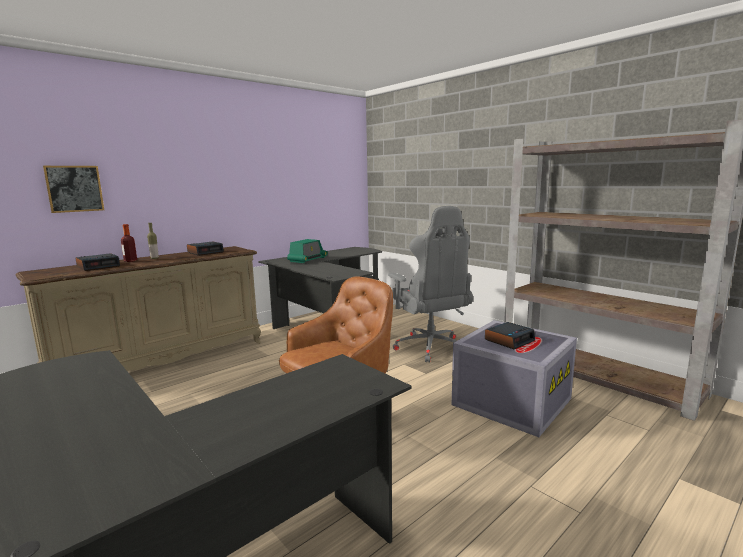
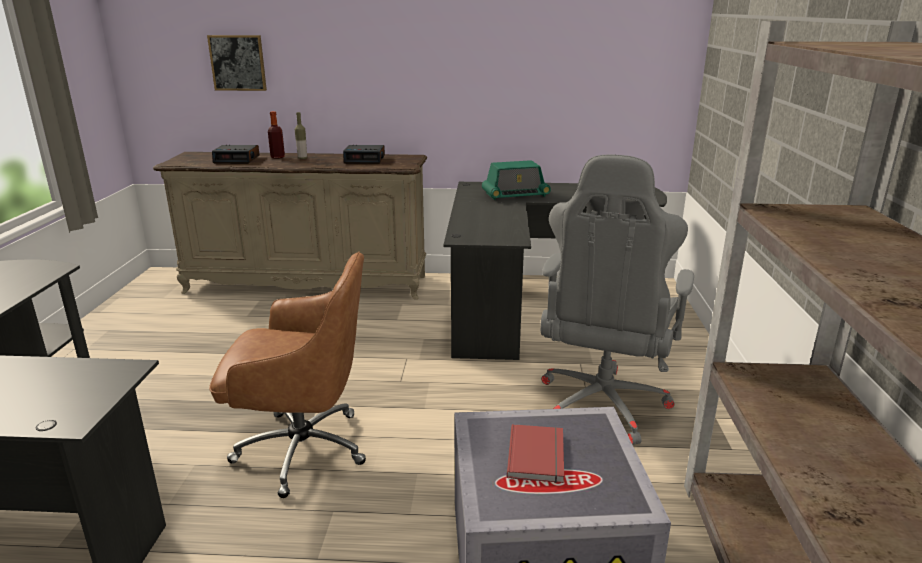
camera: 45 degrees right, 10 degrees up
alarm clock [485,322,535,349] -> red book [507,424,564,483]

